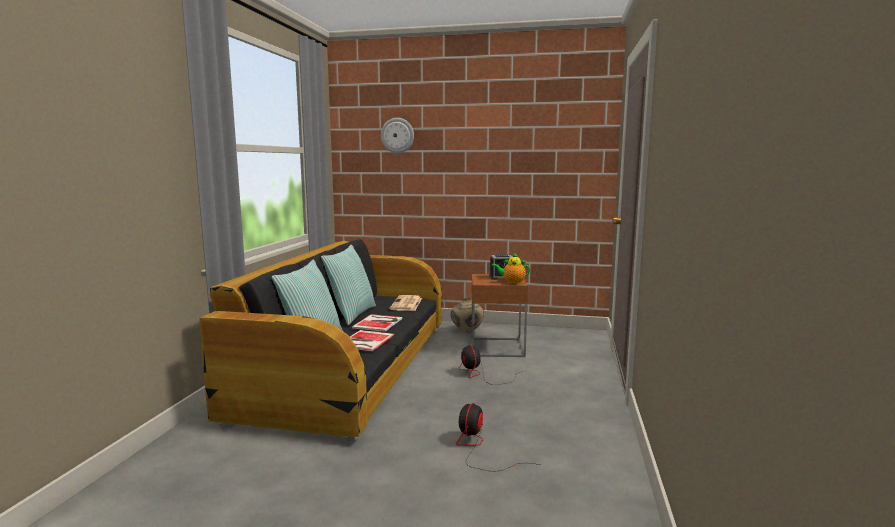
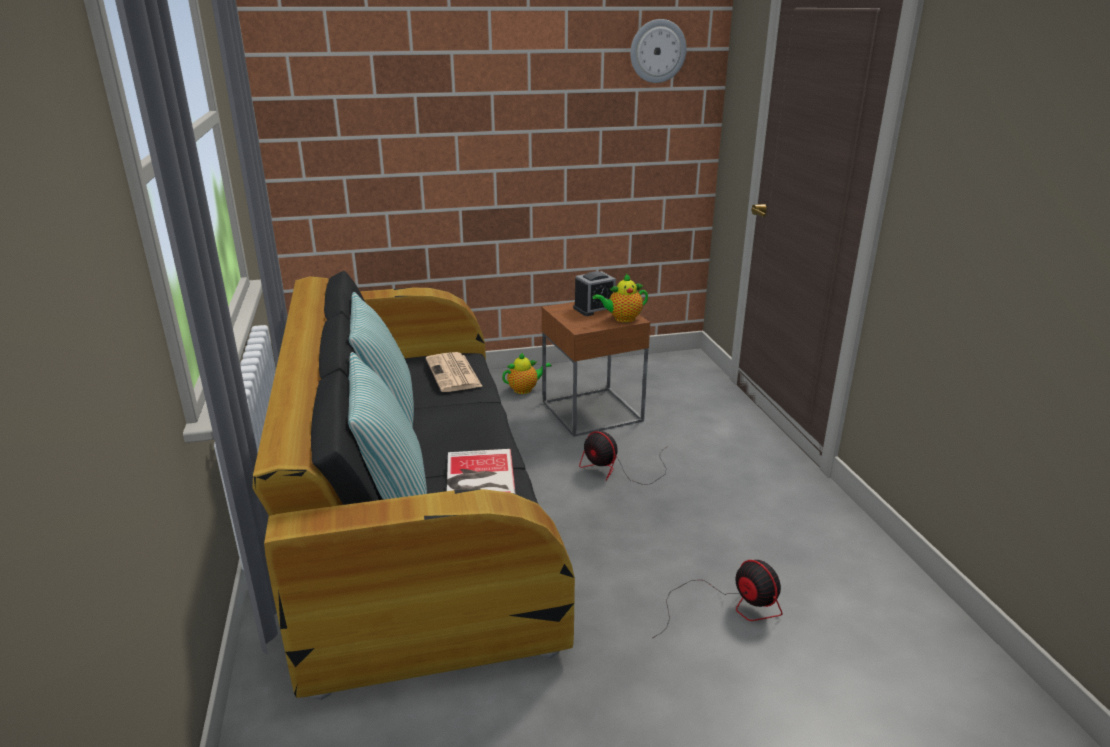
camera: 25 degrees left, 15 degrees up
book [351,314,402,332] -> none
wall clock [381,118,414,153] -> wall clock moved to [630,19,687,83]
beige vase [451,297,484,333] -> teapot [502,352,552,394]
fan [456,403,540,472] -> fan turned 150 degrees clockwise [653,560,783,638]

